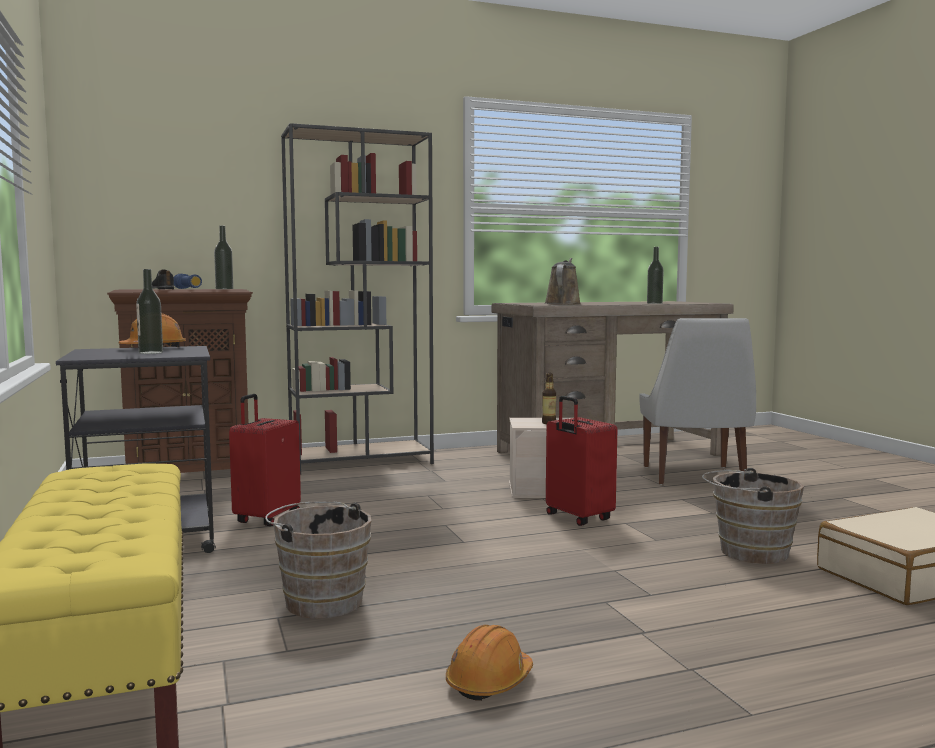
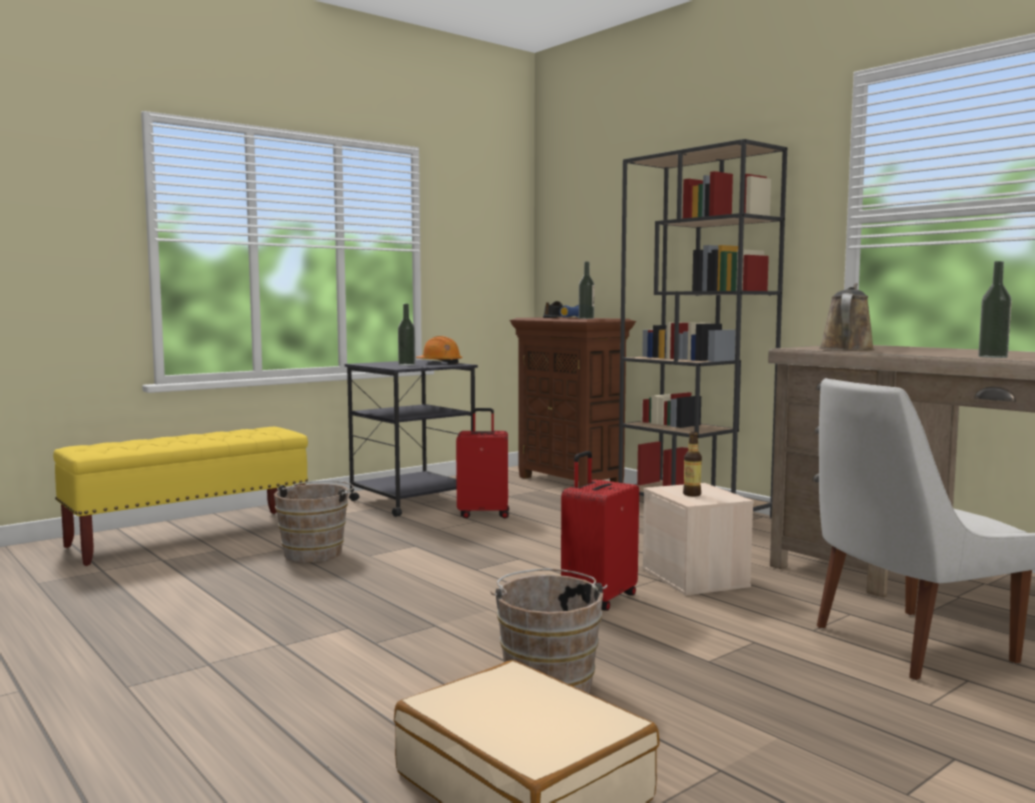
camera: 70 degrees right, 0 degrees up
orange hard hat [446,625,533,701] -> none
brown watering can [544,258,580,304] -> brown watering can turned 60 degrees counterclockwise [819,283,875,351]

